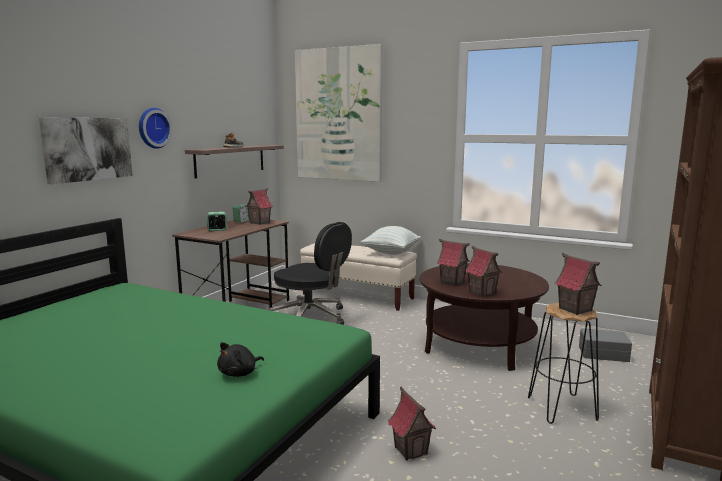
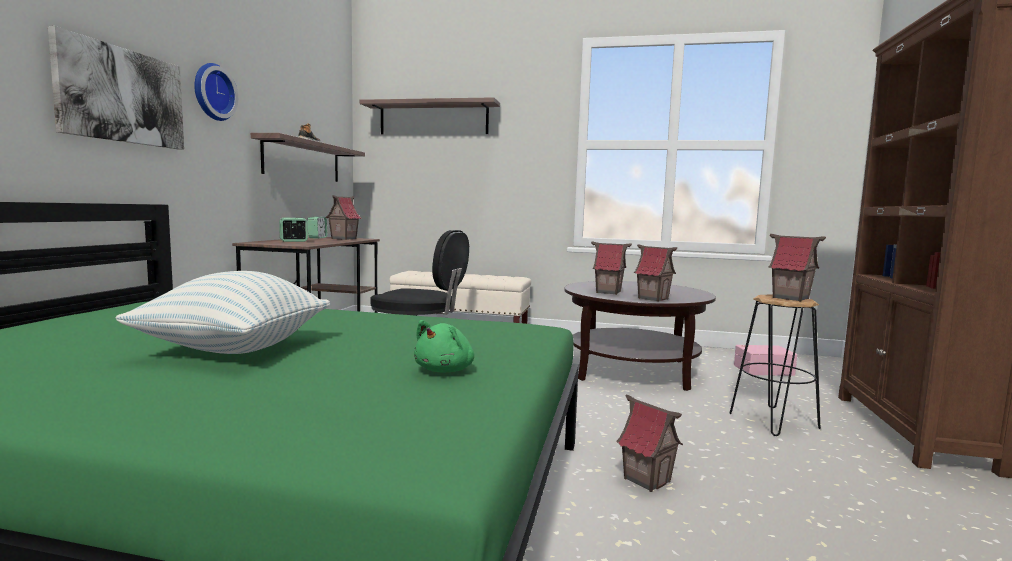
camera: 15 degrees left, 5 degrees down
black plush toy [217,342,264,377] -> green plush toy [414,320,474,373]
picture [294,44,382,182] -> shelf [360,97,500,134]
pillow [360,226,421,255] -> pillow moved to [115,271,330,354]
grey storage box [579,328,632,362] -> pink storage box [734,345,797,376]

